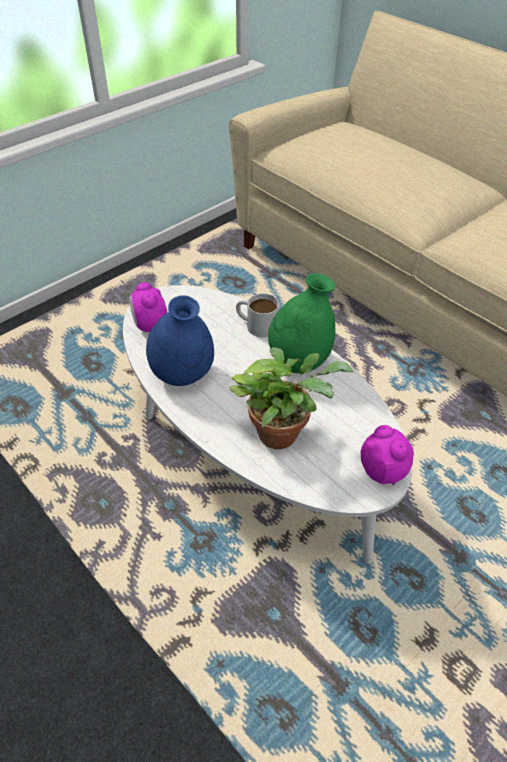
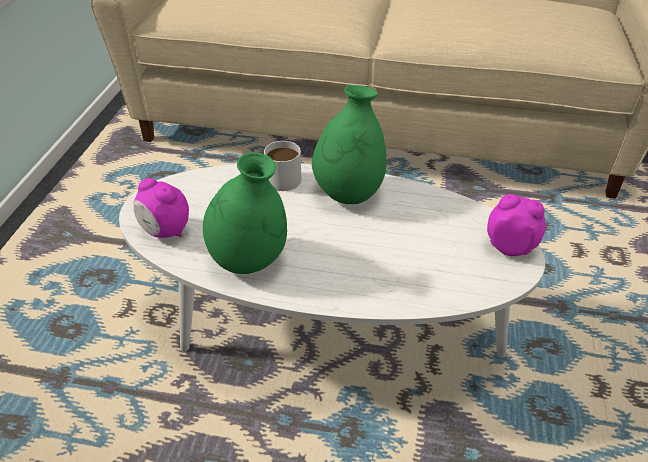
camera: 35 degrees left, 5 degrees down
blue vase [146,295,214,386] -> green vase [203,152,287,274]
potted plant [229,347,354,449] -> none

